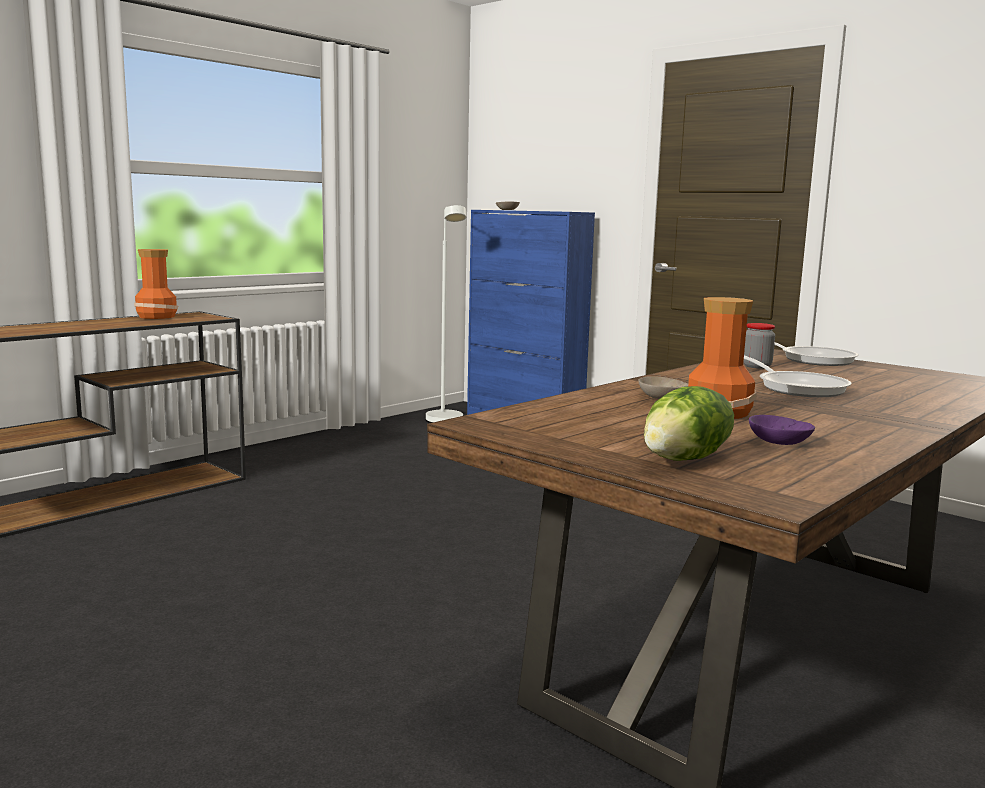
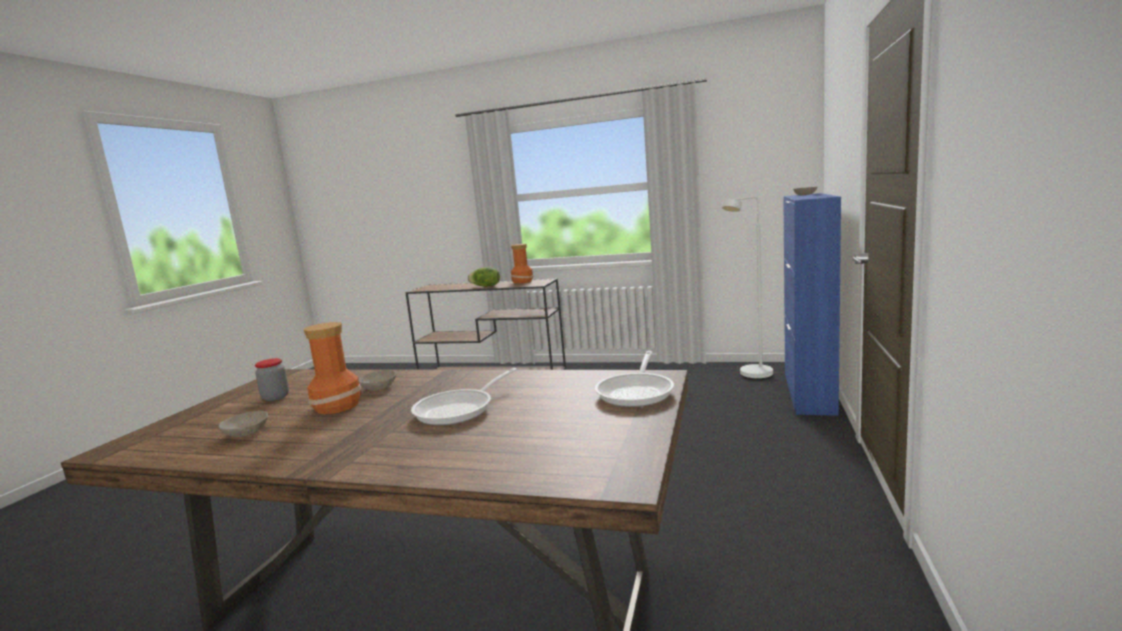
camera: 65 degrees right, 0 degrees up
lettuce [644,386,734,461] -> lettuce moved to [468,267,500,287]
jar [743,323,775,369] -> jar moved to [255,358,289,401]
purple bowl [749,415,815,445] -> beige bowl [218,411,268,437]

